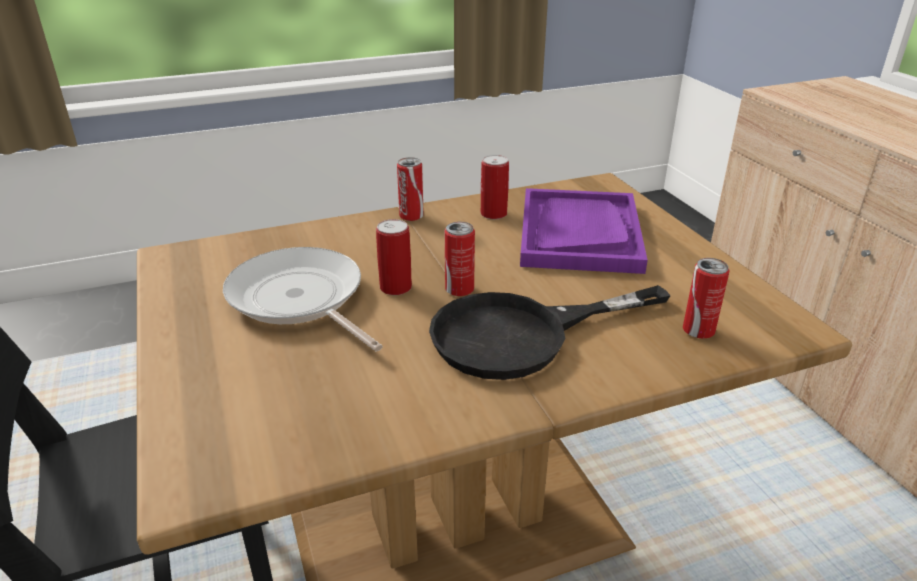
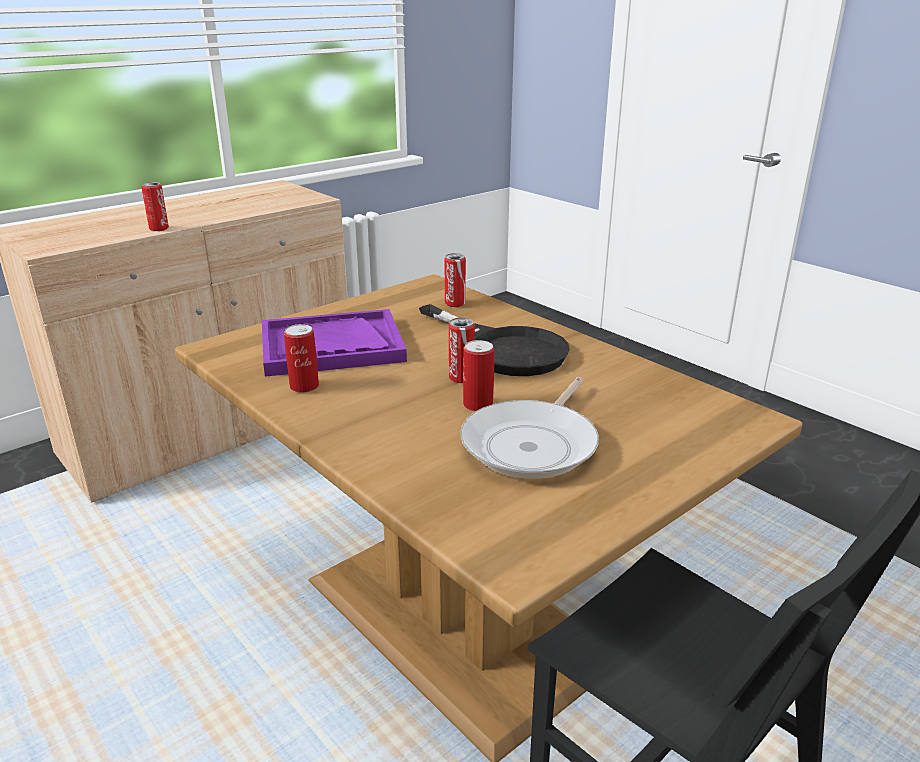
camera: 110 degrees left, 5 degrees down
can [397,157,424,221] -> can moved to [141,182,169,231]

